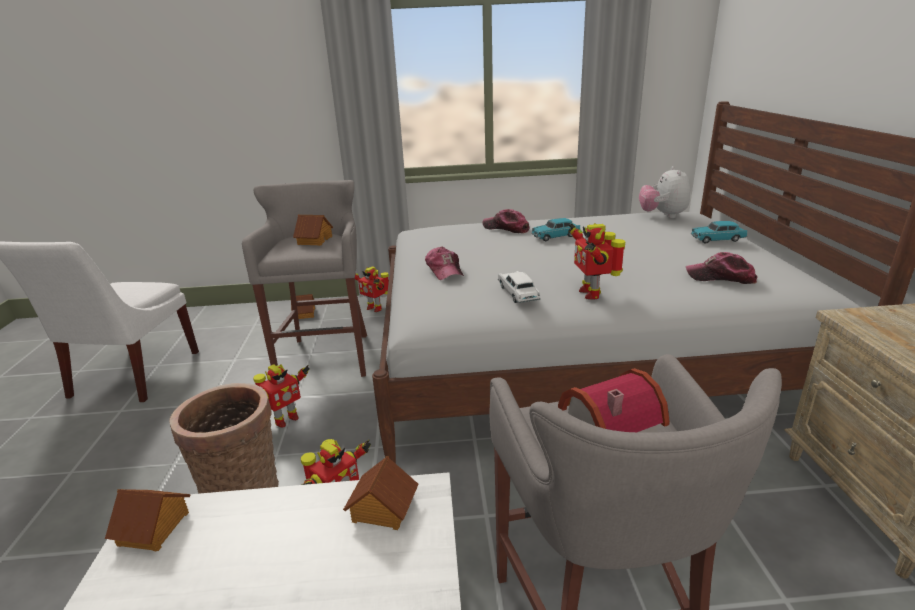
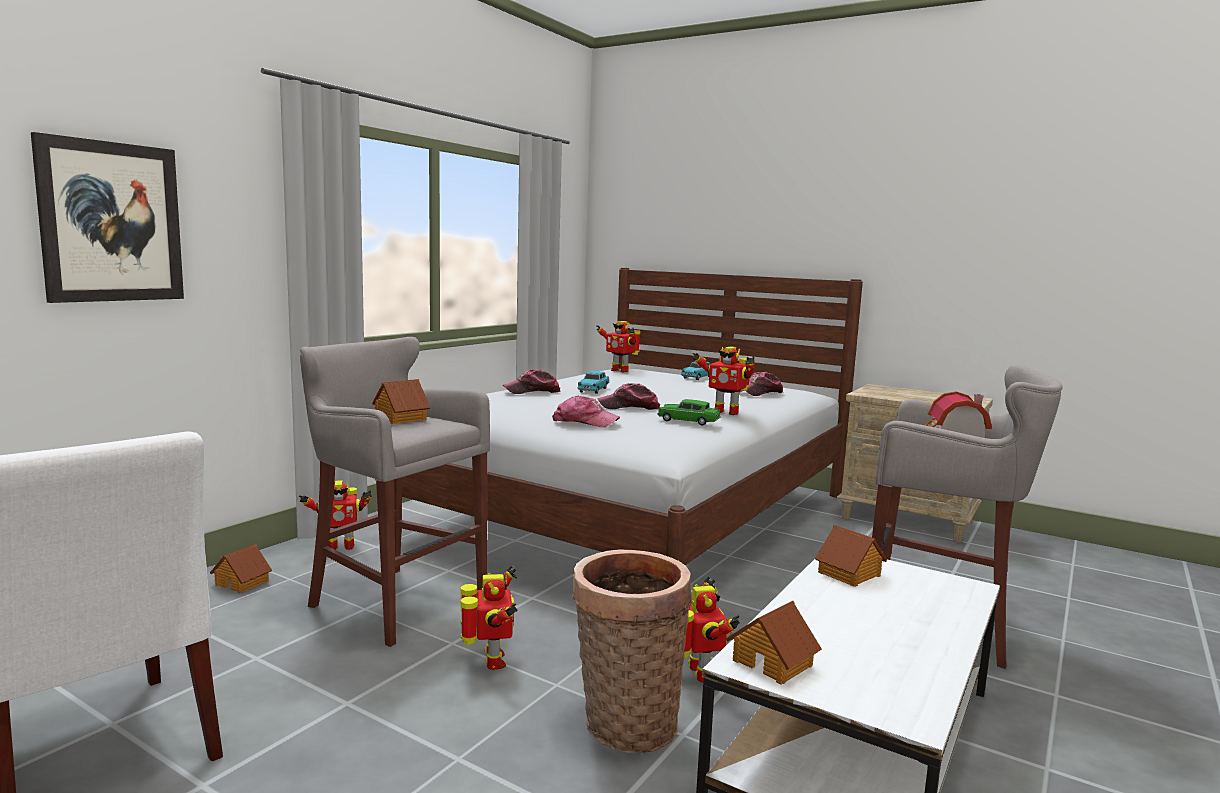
camera: 55 degrees left, 15 degrees down
white toy car [498,271,541,303] -> green toy car [657,399,721,425]
plush toy [639,166,690,218] -> toy robot [597,321,640,372]
none -> picture [31,132,184,303]
none -> cap [597,383,660,410]

